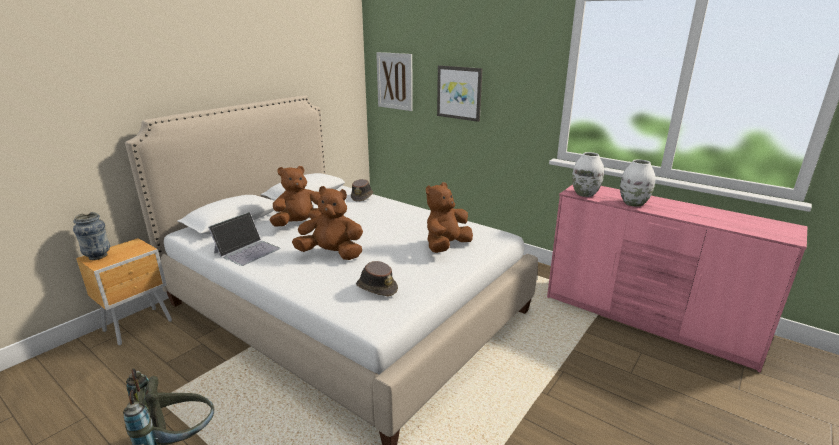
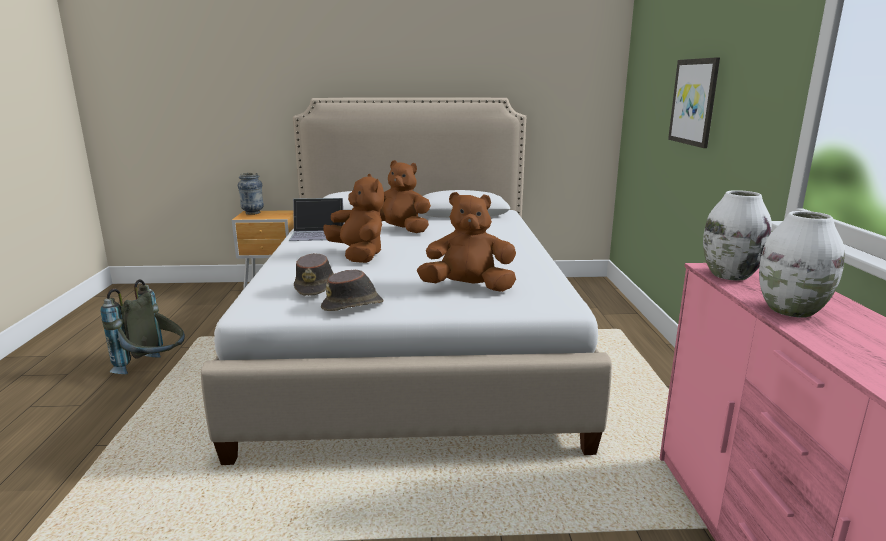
camera: 50 degrees right, 5 degrees down
brown hat [351,179,373,201] -> brown hat moved to [321,270,383,311]
picture [376,52,413,111] -> none

